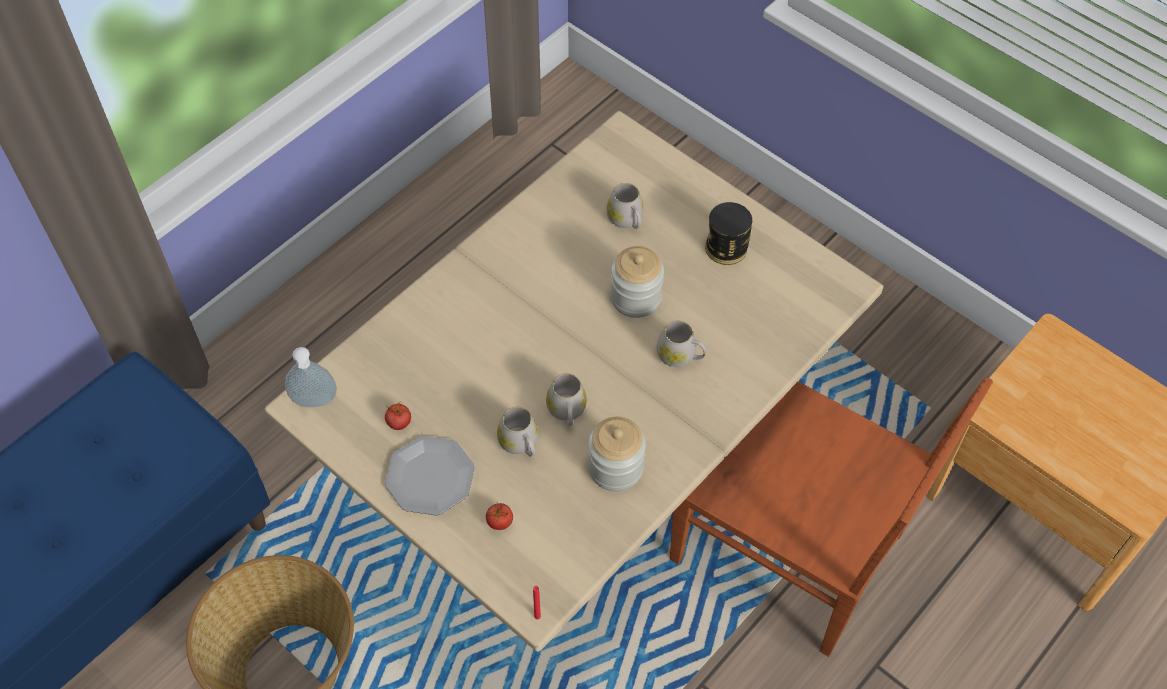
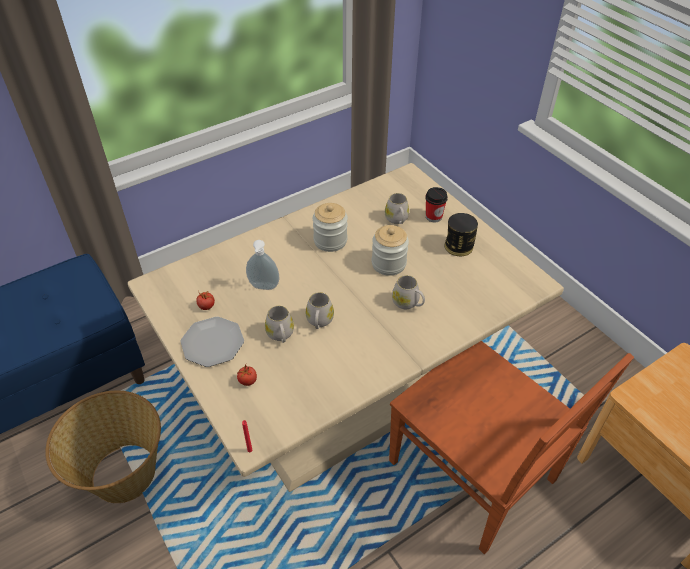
camera: 15 degrees right, 10 degrees down
soap dispenser [285,347,337,407] -> soap dispenser moved to [246,240,279,290]
jar [588,417,646,491] -> jar moved to [313,203,348,252]
none -> cup [425,187,448,222]

